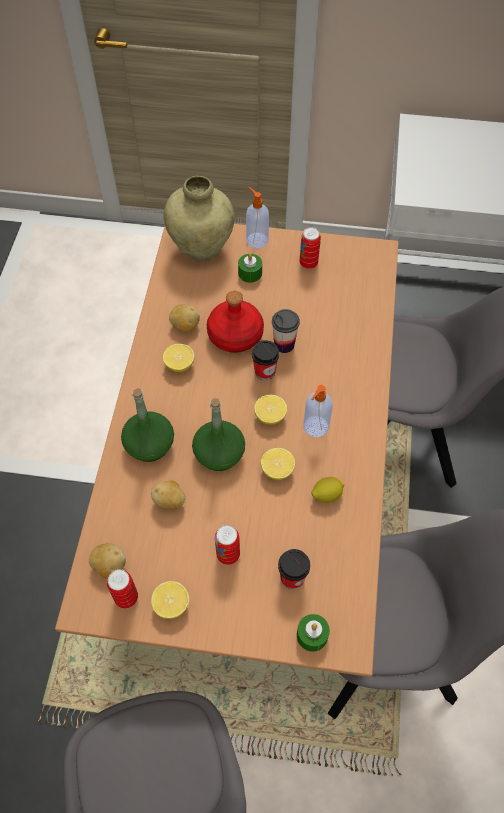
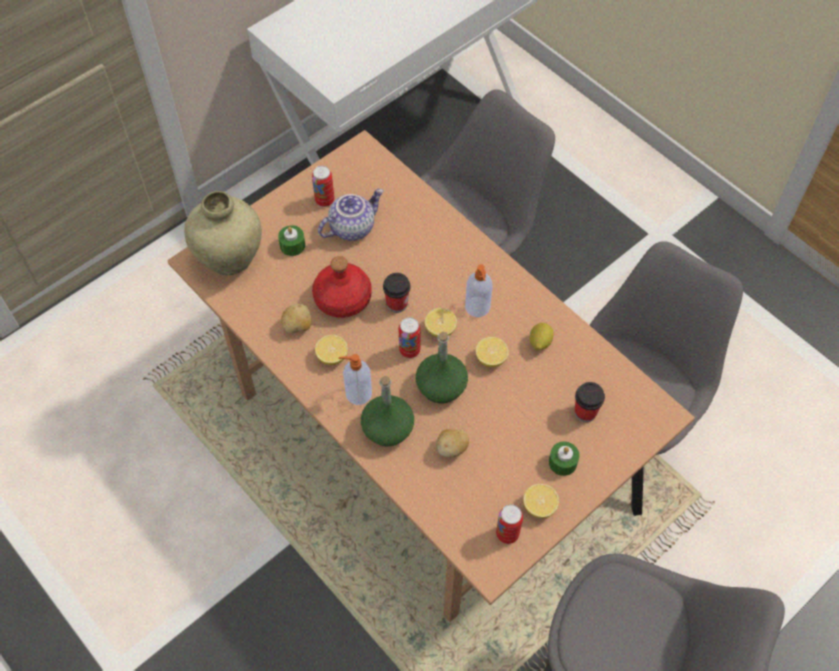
camera: 50 degrees left, 0 degrees up
potato [89,543,126,579] -> none
can [215,525,240,565] -> can moved to [399,317,420,358]
soap dispenser [246,187,269,248] -> soap dispenser moved to [339,354,372,405]
cup [272,309,300,353] -> none
green candle [297,614,330,652] -> green candle moved to [549,441,579,476]
none -> teapot [318,189,384,241]

